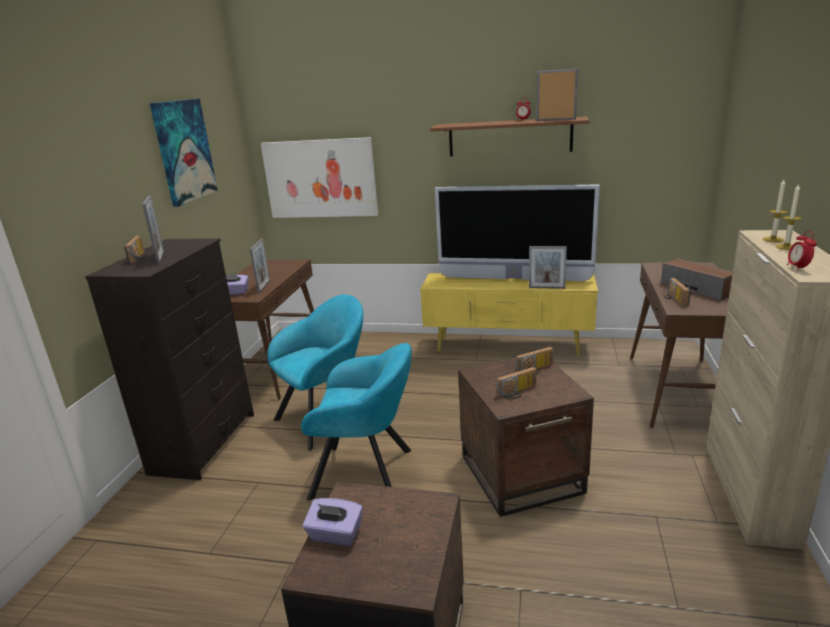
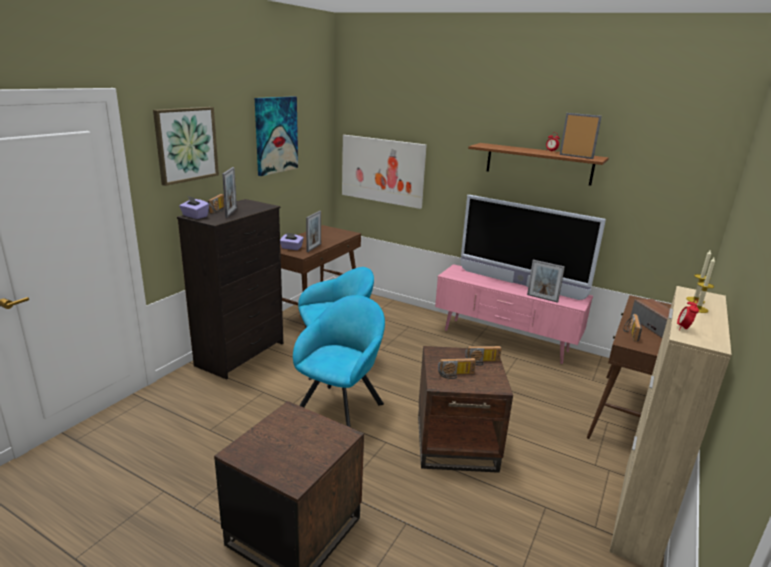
camera: 15 degrees right, 0 degrees up
turquoise armchair [301,343,412,500] -> turquoise armchair turned 90 degrees counterclockwise [293,295,385,427]
purple tissue box [303,498,363,546] -> purple tissue box moved to [179,196,209,219]
yellow tv stand [420,273,598,356] -> pink tv stand [435,264,593,364]
none -> picture [153,107,219,186]

